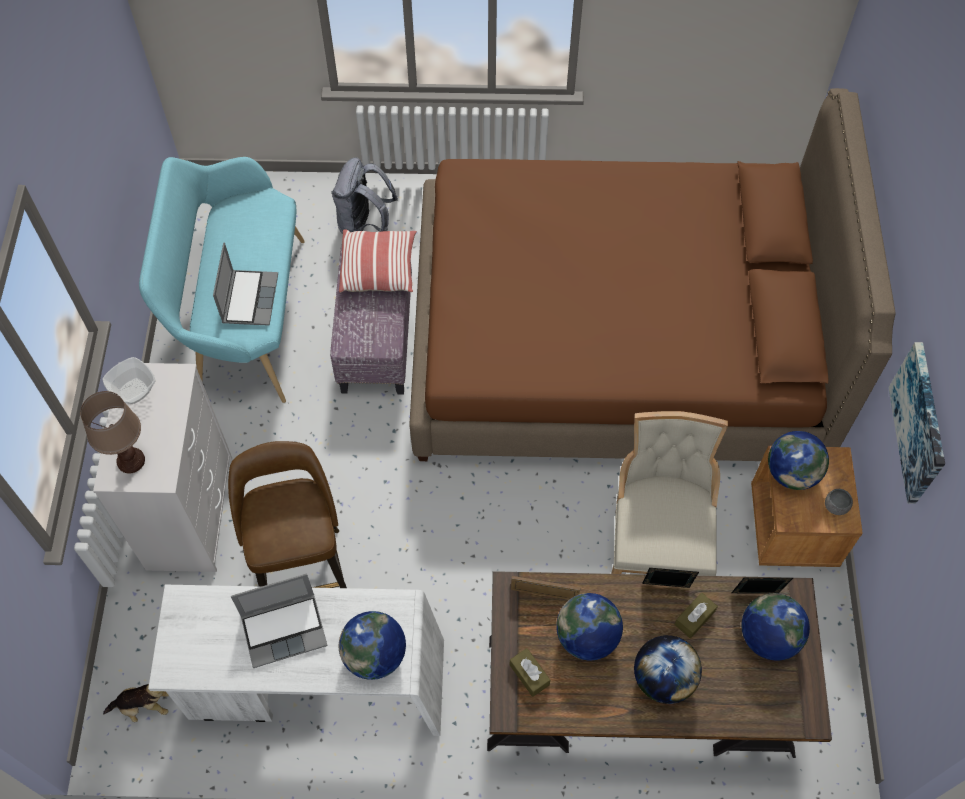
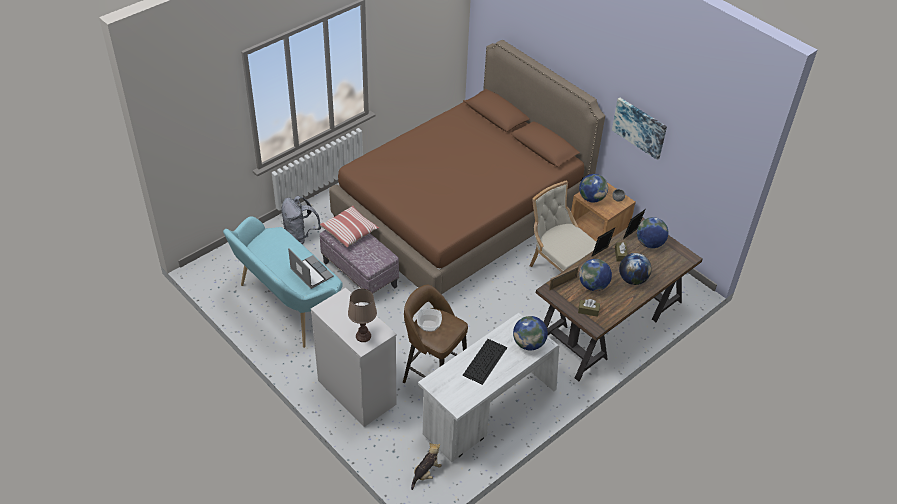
camera: 45 degrees left, 15 degrees down
bowl [103,357,156,404] -> bowl moved to [417,309,442,332]
laptop [231,573,328,668] -> keyboard [462,339,507,385]

